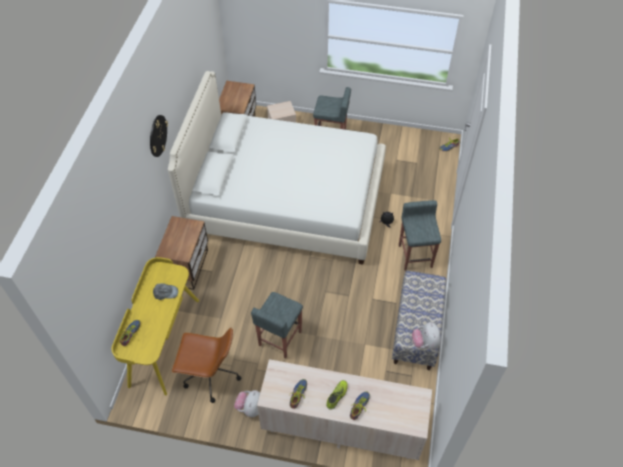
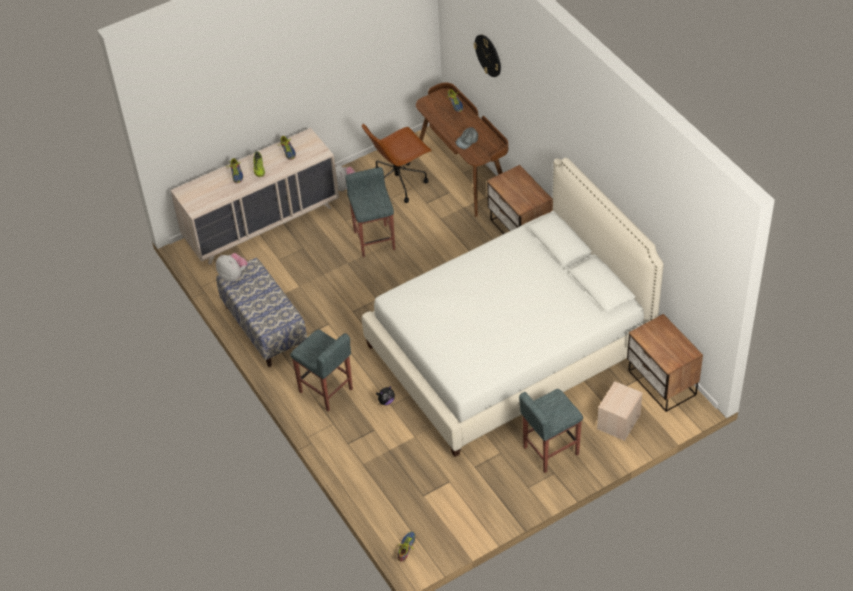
camera: 140 degrees right, 5 degrees down
yellow desk [111,257,199,395] -> brown desk [416,82,508,217]
wall clock [150,115,168,157] -> wall clock moved to [474,34,501,77]

